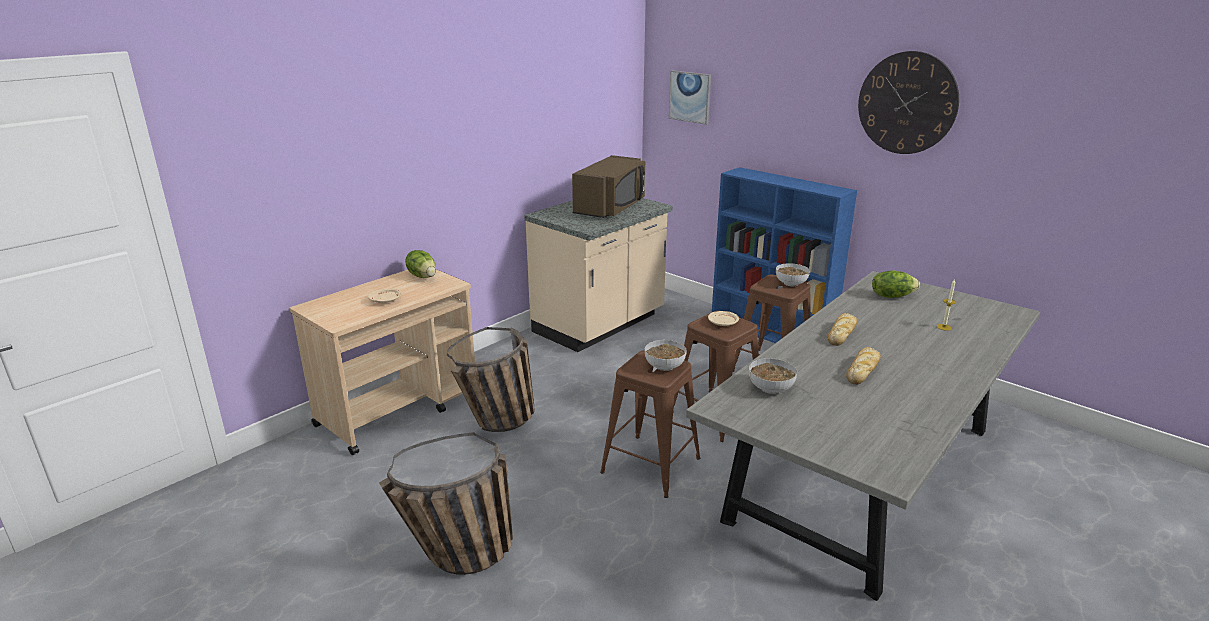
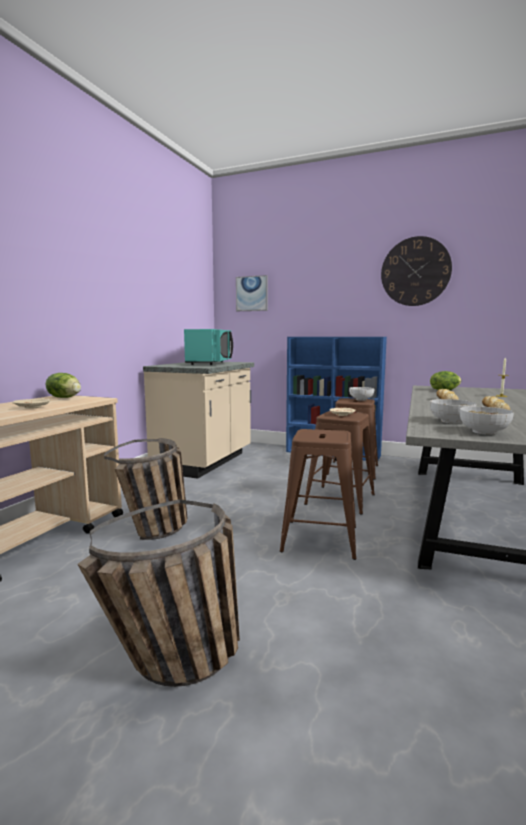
camera: 20 degrees left, 15 degrees down
brown microwave [572,155,645,218] -> turquoise microwave [184,329,233,365]
bowl [645,340,687,371] -> bowl moved to [460,406,514,435]

